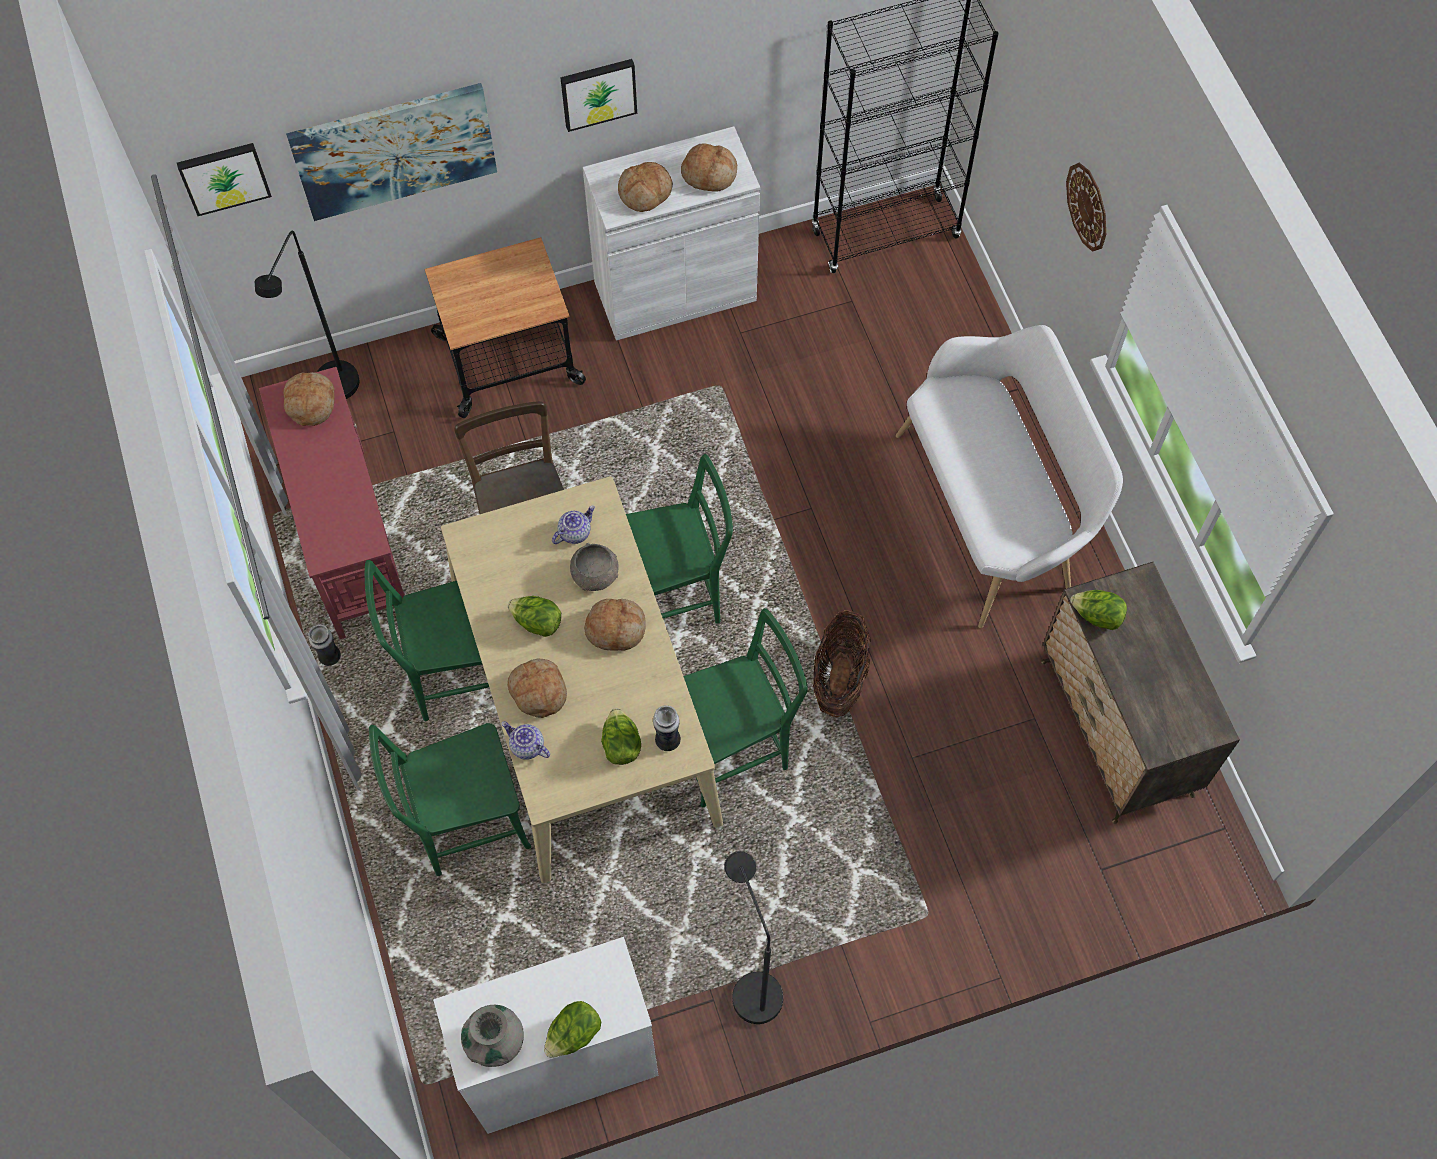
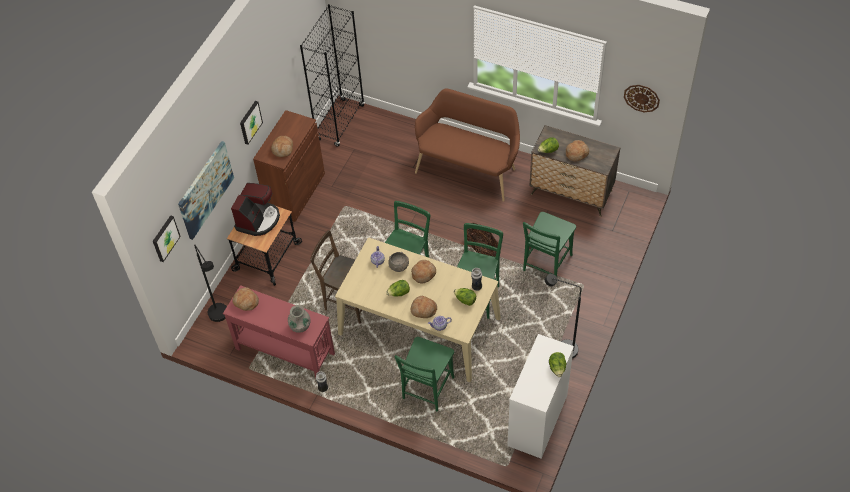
camera: 45 degrees left, 10 degrees down
green chair [365,560,489,721] -> green chair moved to [523,212,576,277]
grey vase [461,1005,524,1067] -> grey vase moved to [288,305,310,333]
white cabinet [583,126,760,341] -> brown cabinet [253,110,325,222]
bread [681,143,737,192] -> bread moved to [566,140,589,161]
white bench [896,325,1123,628] -> brown bench [415,89,520,202]
wall clock [1066,163,1106,252] -> wall clock moved to [624,85,660,112]
none -> coffee machine [231,183,280,236]

